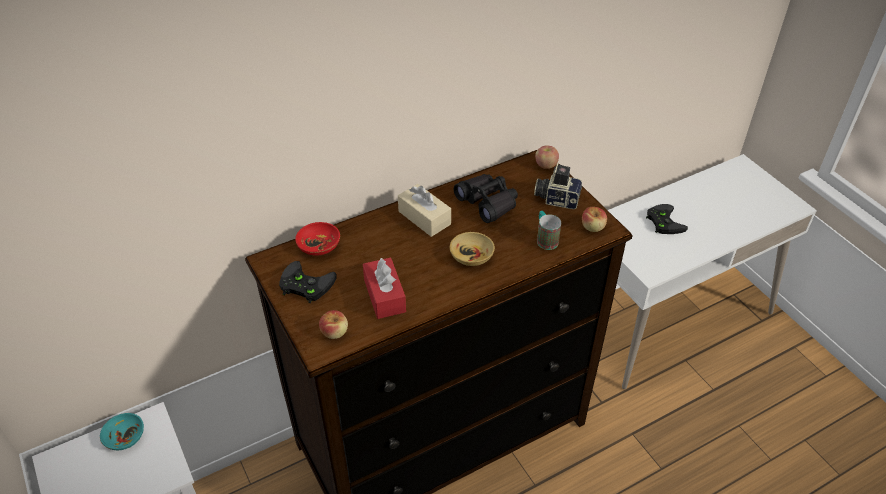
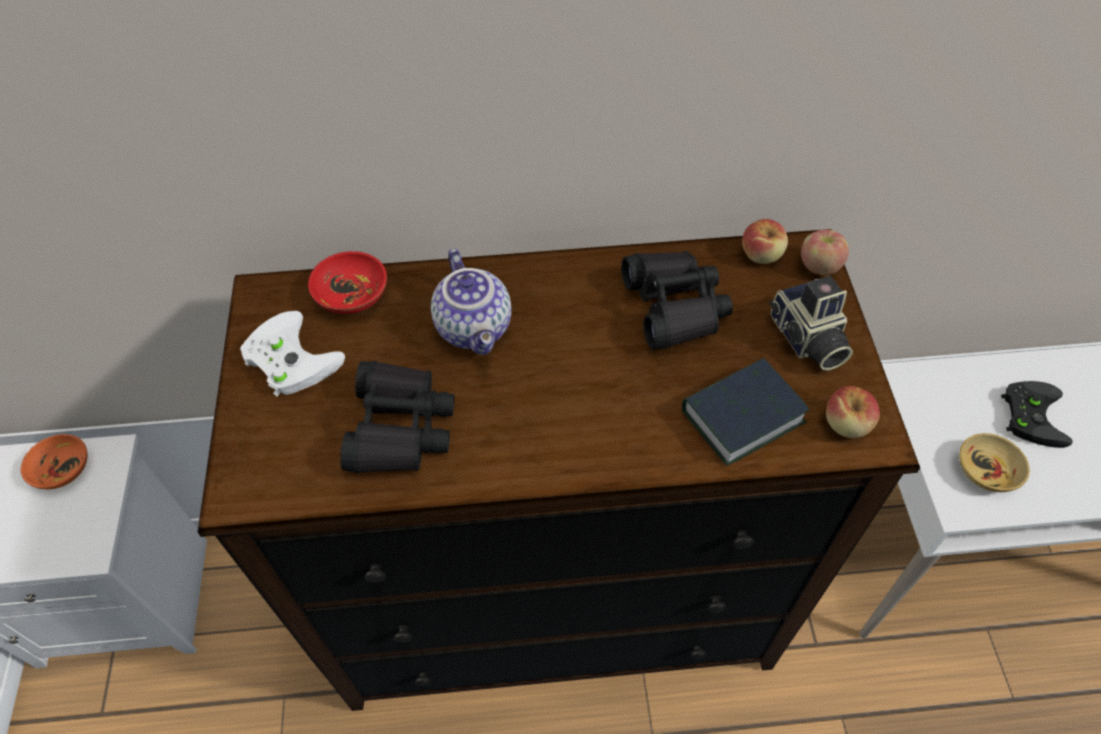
camera: 25 degrees right, 10 degrees up
turquoise bowl [100,413,144,450] -> orange bowl [21,434,87,489]
black game controller [279,261,337,303] -> white game controller [240,311,345,397]
apple [319,310,348,339] -> apple moved to [742,219,788,264]
red tissue box [363,257,406,319] -> black binoculars [340,361,455,473]
beige tissue box [398,184,451,237] -> none
beige bowl [450,232,495,266] -> beige bowl moved to [959,433,1030,492]
camera [534,163,582,209] -> camera turned 150 degrees counterclockwise [769,276,853,370]
mug [537,211,561,250] -> book [682,358,809,466]
none -> teapot [431,249,512,355]

